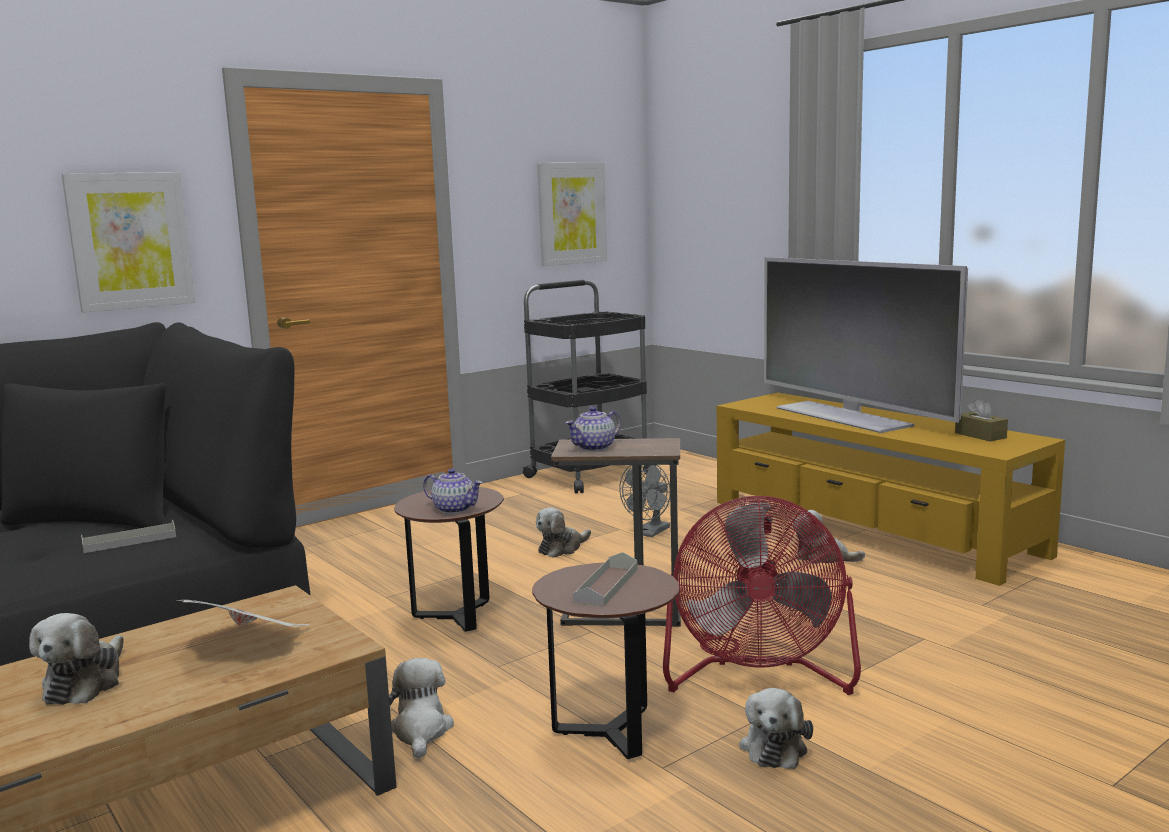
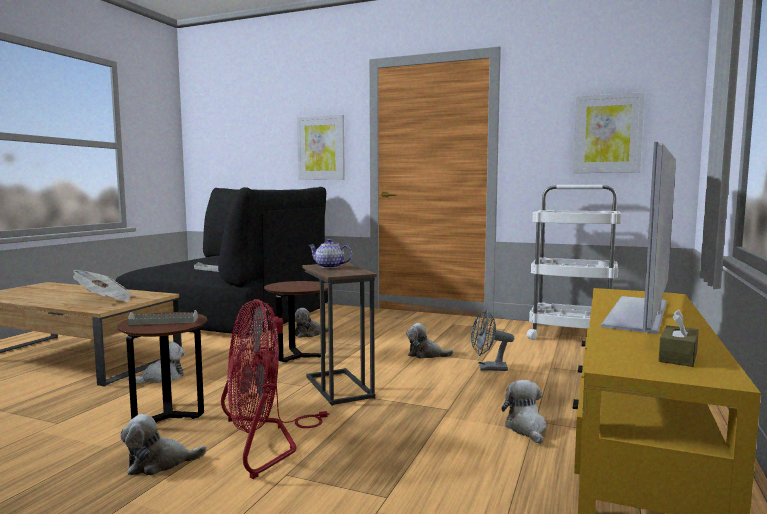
camera: 60 degrees right, 5 degrees down
plush toy [29,613,124,705] -> plush toy moved to [295,308,328,338]
teapot [423,469,483,514] -> none
black cart [523,280,656,494] -> white cart [527,185,621,340]

